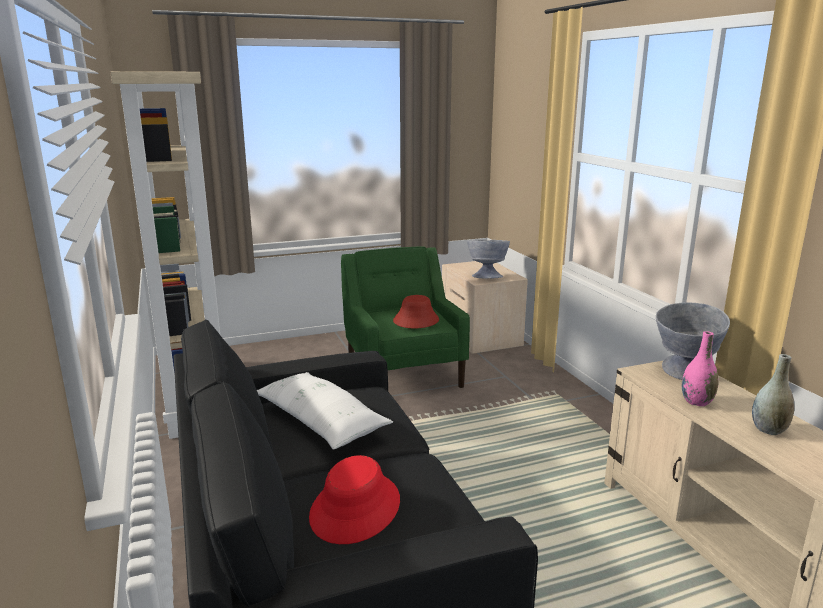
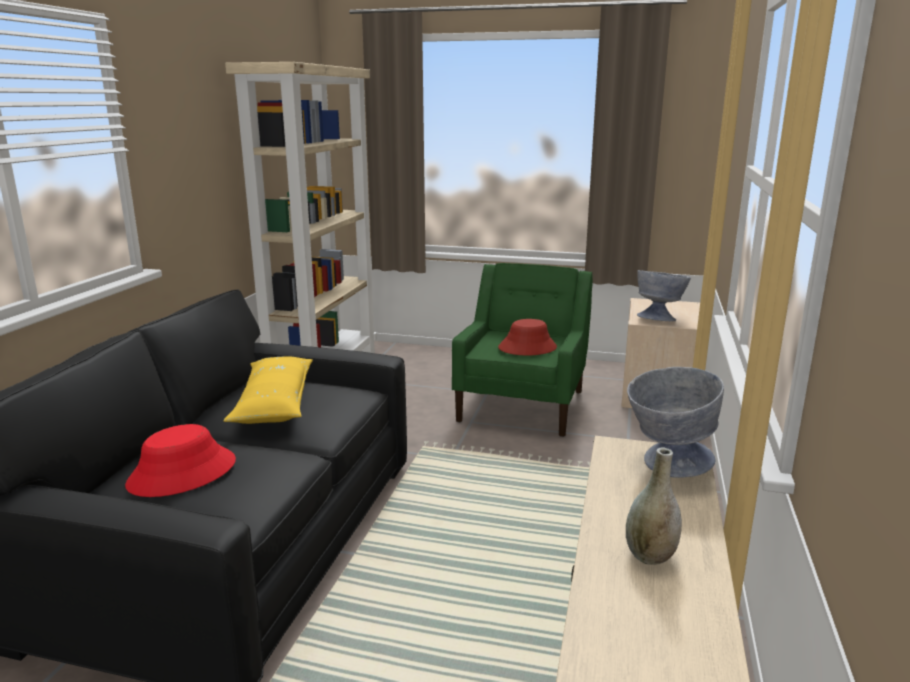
camera: 35 degrees right, 0 degrees up
white pillow [257,372,393,450] -> yellow pillow [223,356,313,424]
pink vase [682,331,719,406] -> none

